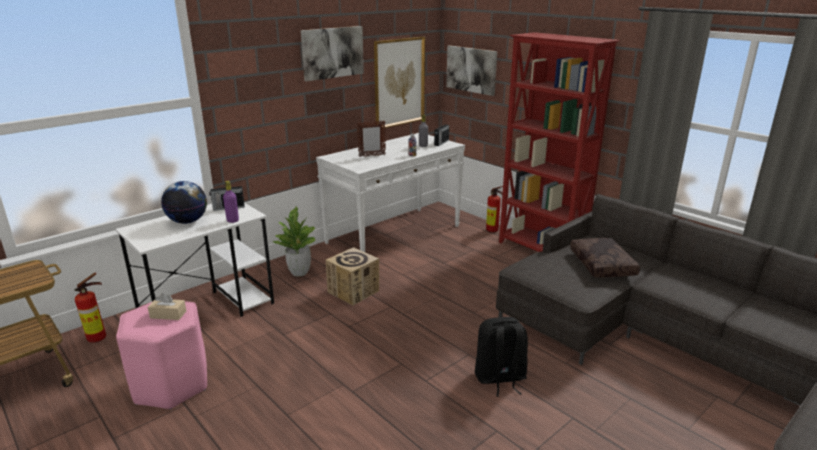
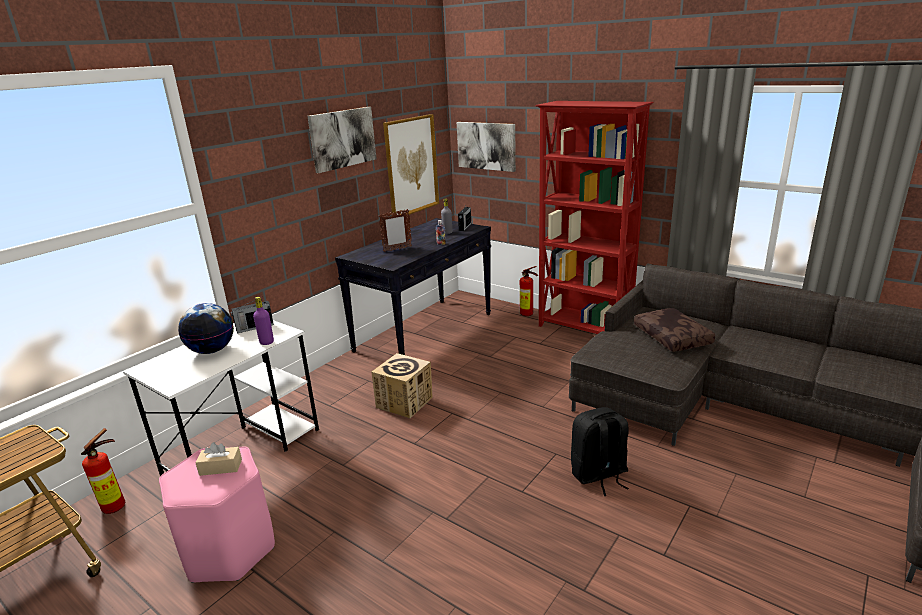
camera: 10 degrees left, 0 degrees up
potted plant [272,206,315,276] -> none
white console table [316,133,465,252] -> black console table [335,218,491,355]

